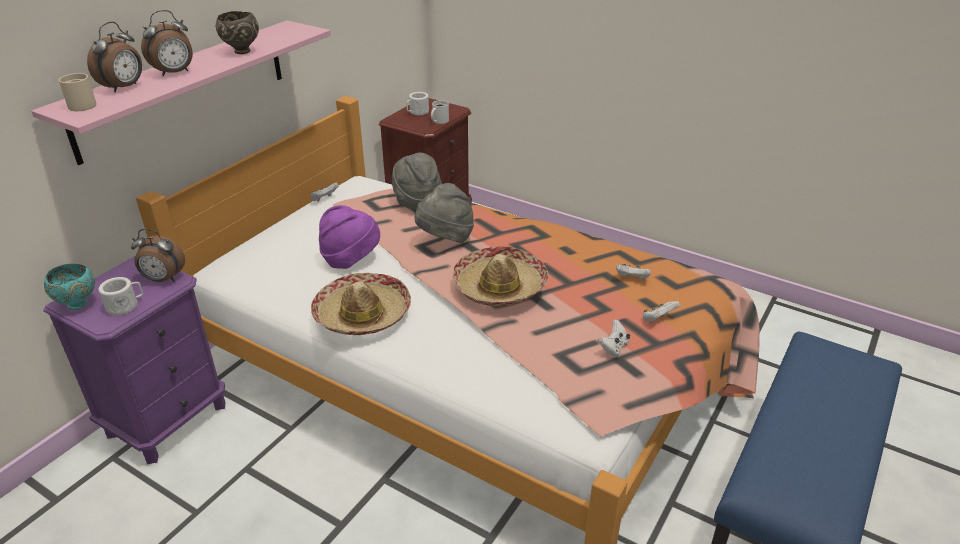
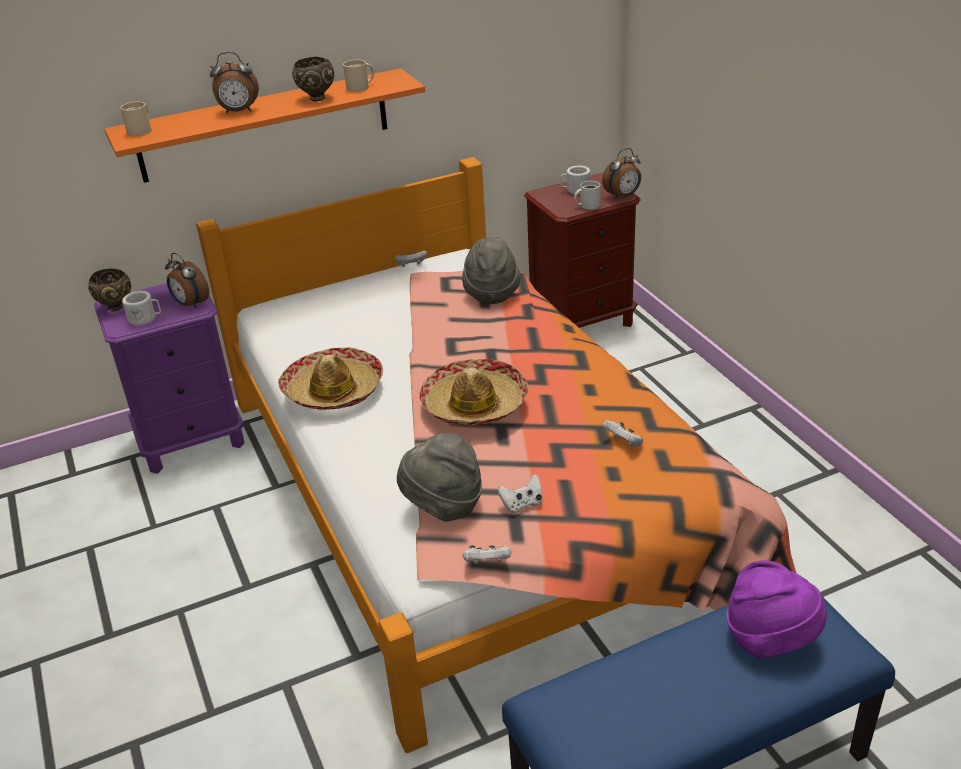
camera: 35 degrees right, 0 degrees up
pink shelf [31,21,331,165] -> orange shelf [105,68,425,183]
turquoise bowl [44,264,95,310] -> brown bowl [88,269,131,312]
alarm clock [87,22,142,92] -> alarm clock moved to [602,148,641,200]
purple hat [319,205,380,269] -> purple hat moved to [727,560,827,659]
grey hat [415,183,474,243] -> grey hat moved to [397,433,482,522]
white game controller [643,301,680,323] -> white game controller moved to [463,546,511,564]
none -> beige mug [343,60,374,92]

